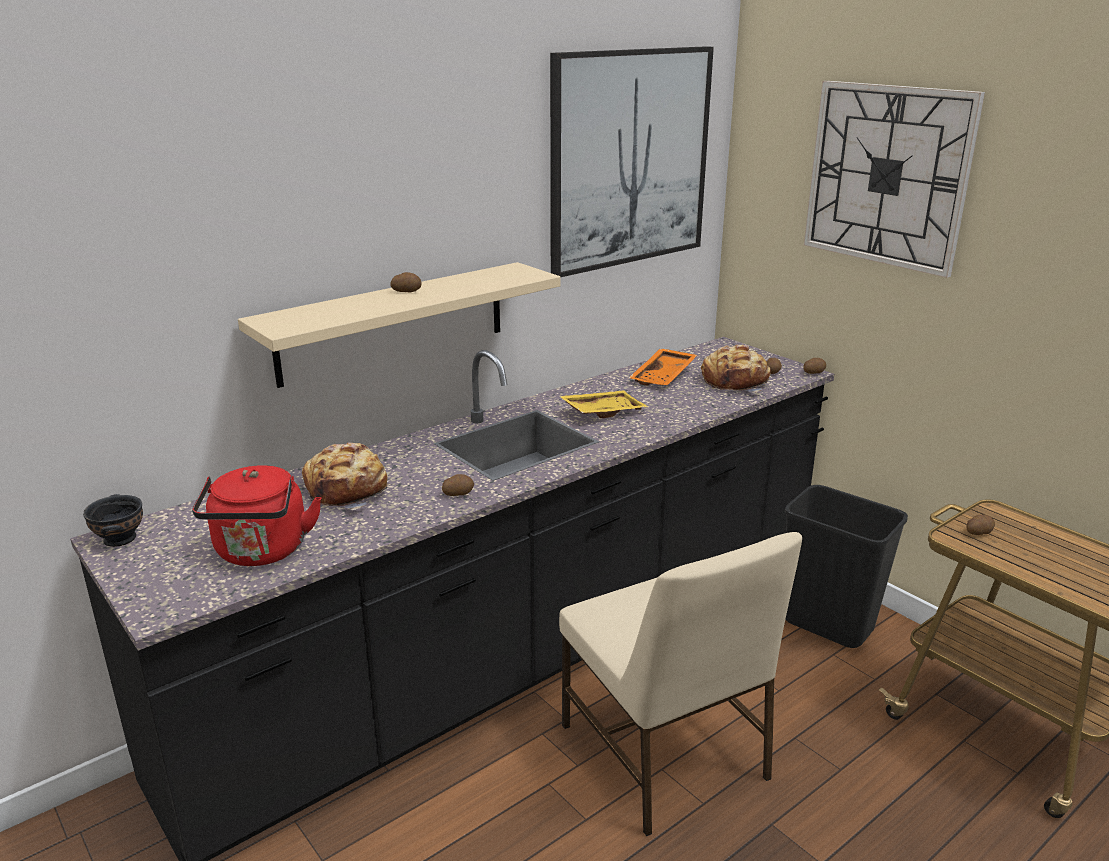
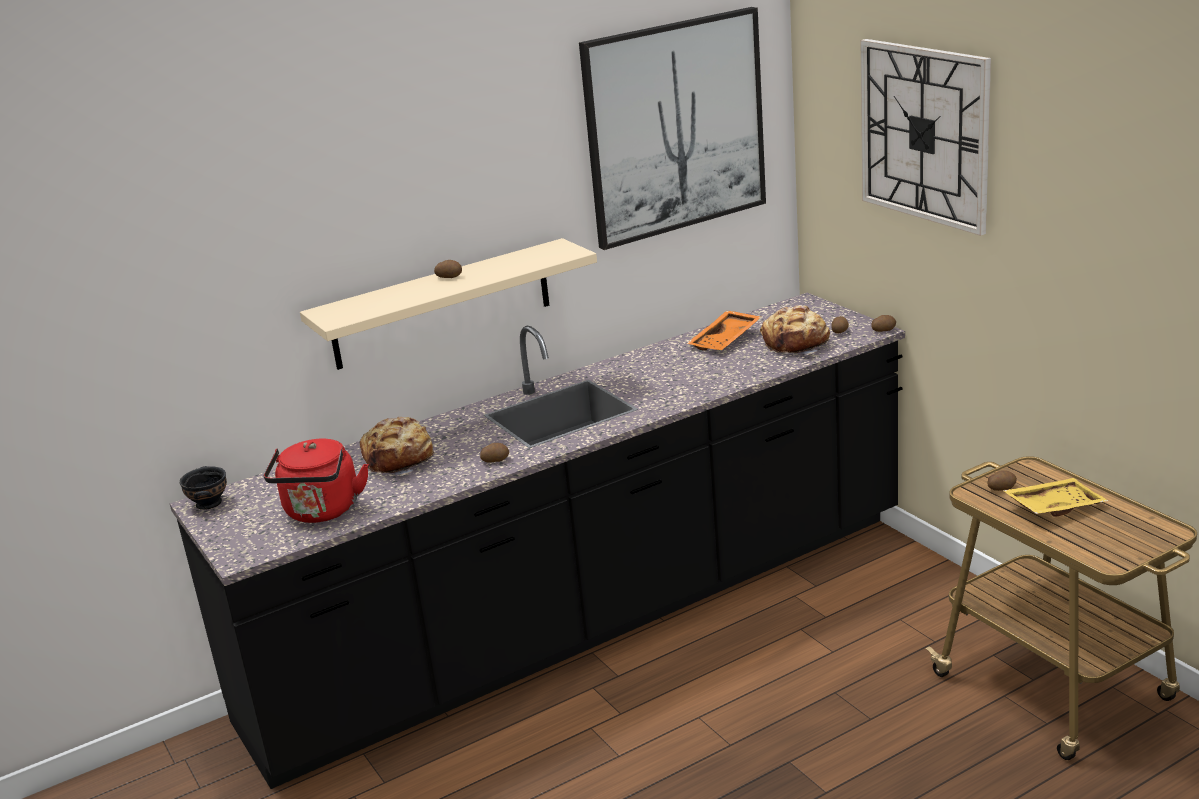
camera: 10 degrees right, 0 degrees up
yellow tray [559,390,648,418] -> yellow tray moved to [1003,478,1108,517]
beige chair [559,532,802,836] -> none
black trash can [785,485,908,648] -> none

